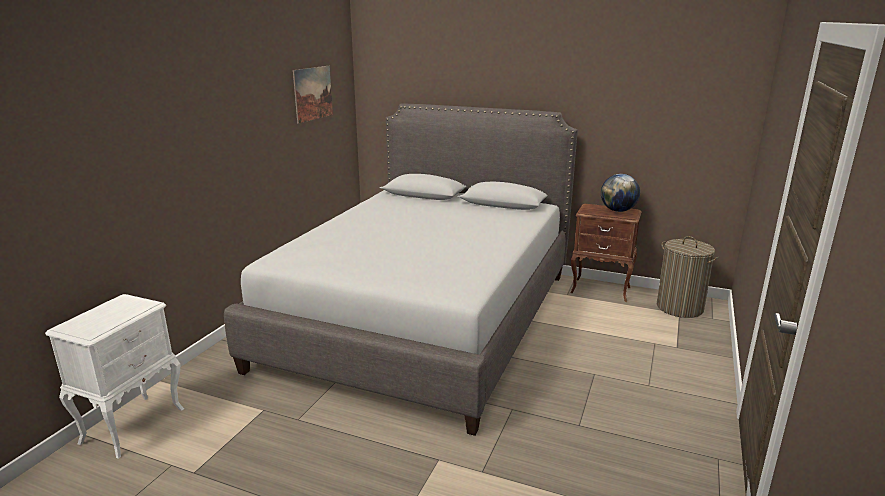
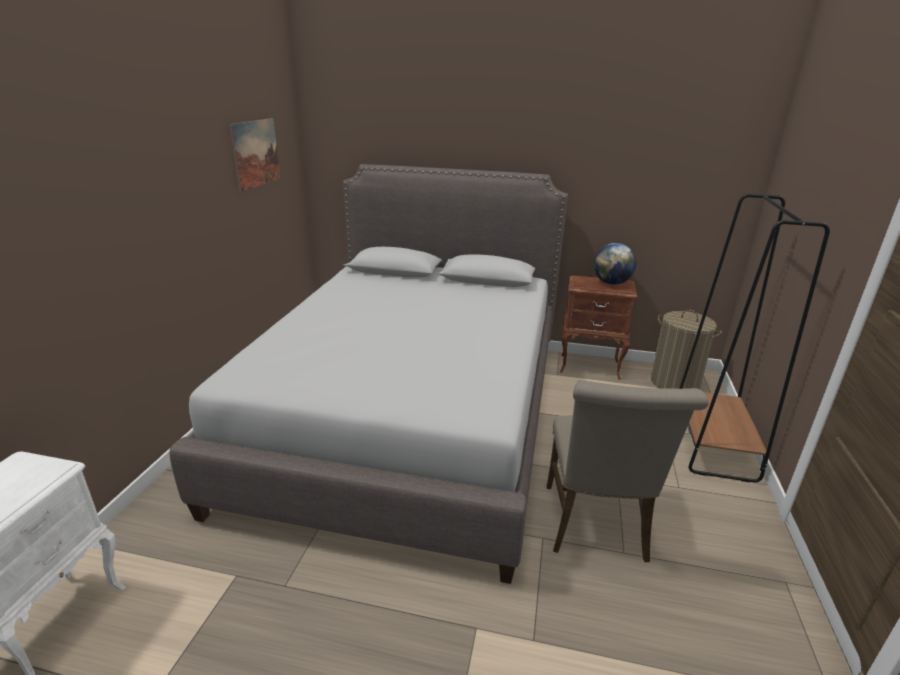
camera: 10 degrees left, 5 degrees up
none -> beige chair [547,380,708,562]
none -> clothes rack [679,194,830,482]

